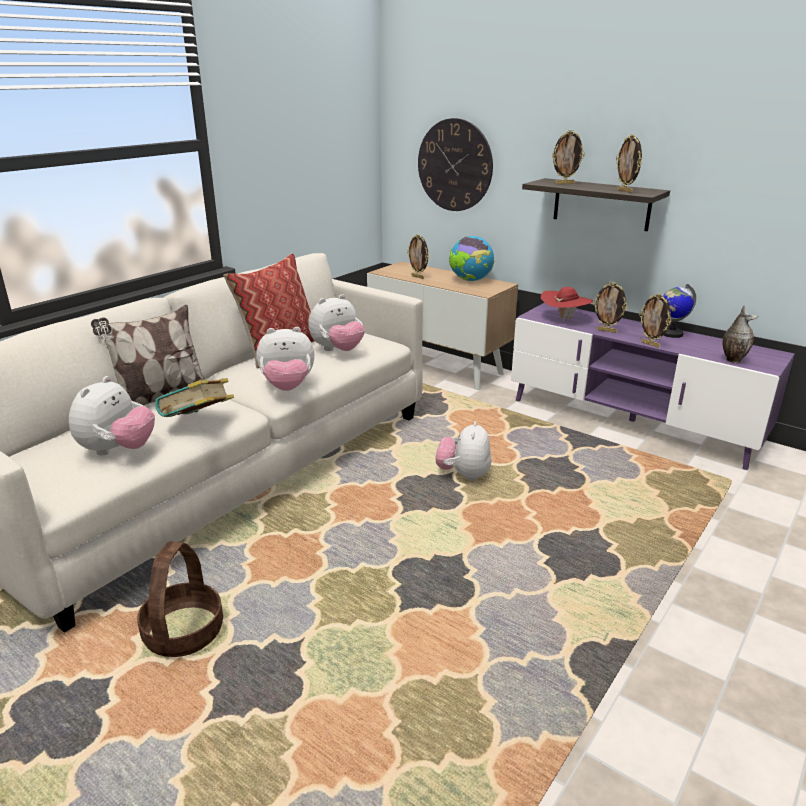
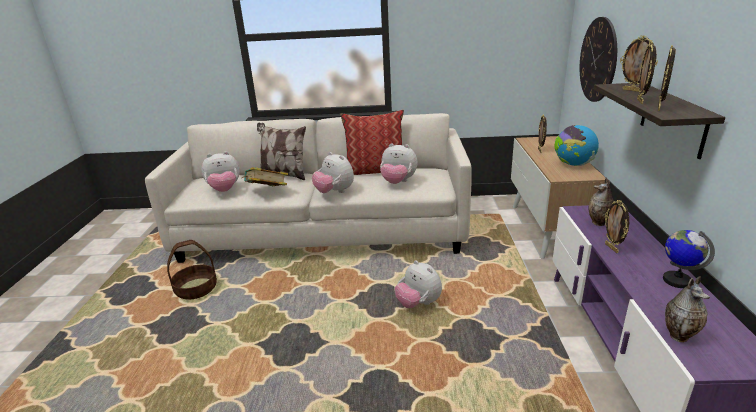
camera: 55 degrees right, 0 degrees up
plush toy [436,421,491,481] -> plush toy turned 105 degrees counterclockwise [395,260,442,308]
red hat [541,287,593,322] -> vase [588,177,614,226]
picture frame [639,293,671,348] -> picture frame moved to [637,42,656,104]

